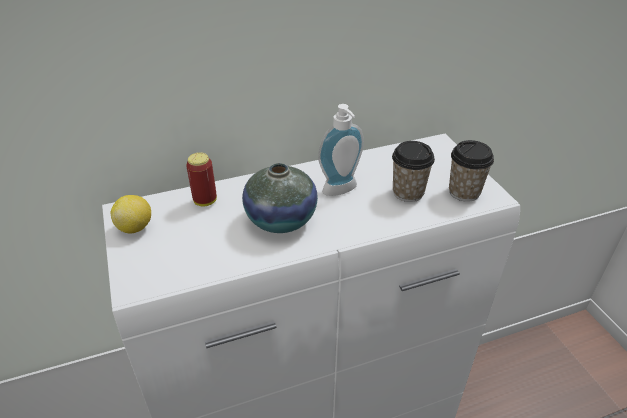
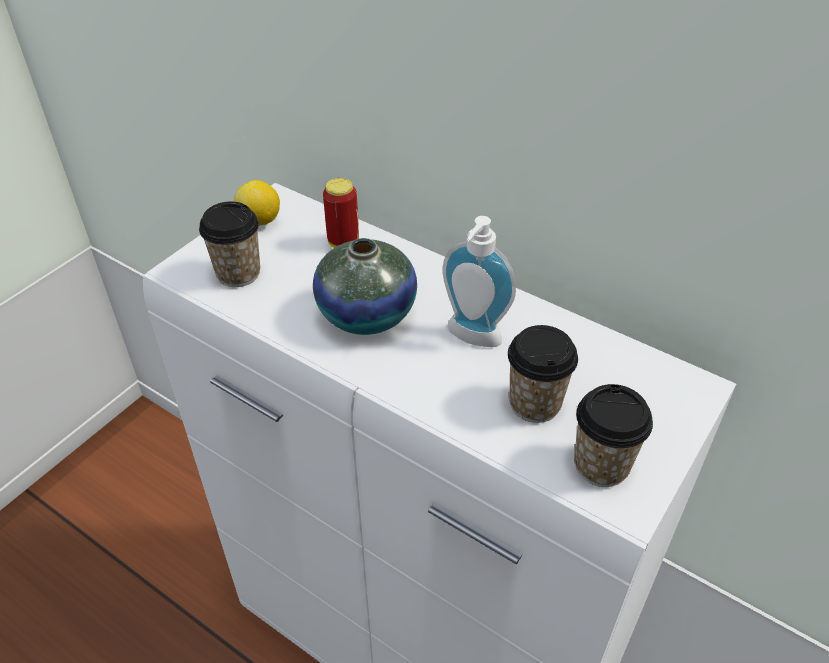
camera: 55 degrees right, 5 degrees up
none -> cup [199,202,260,287]

